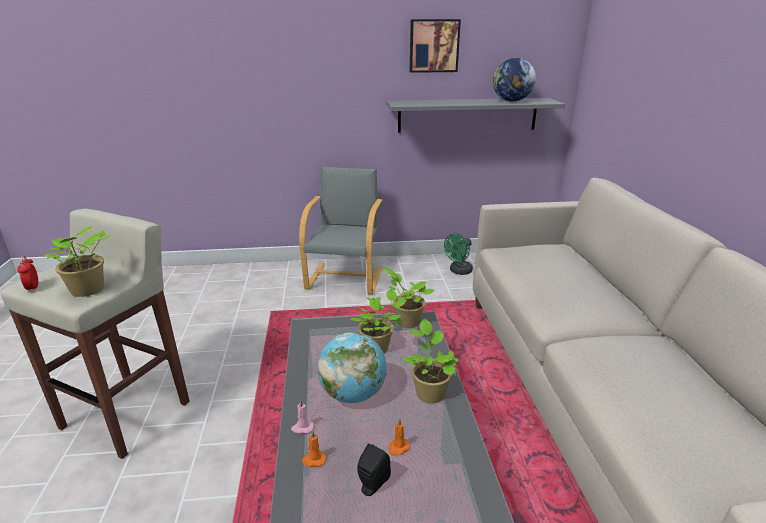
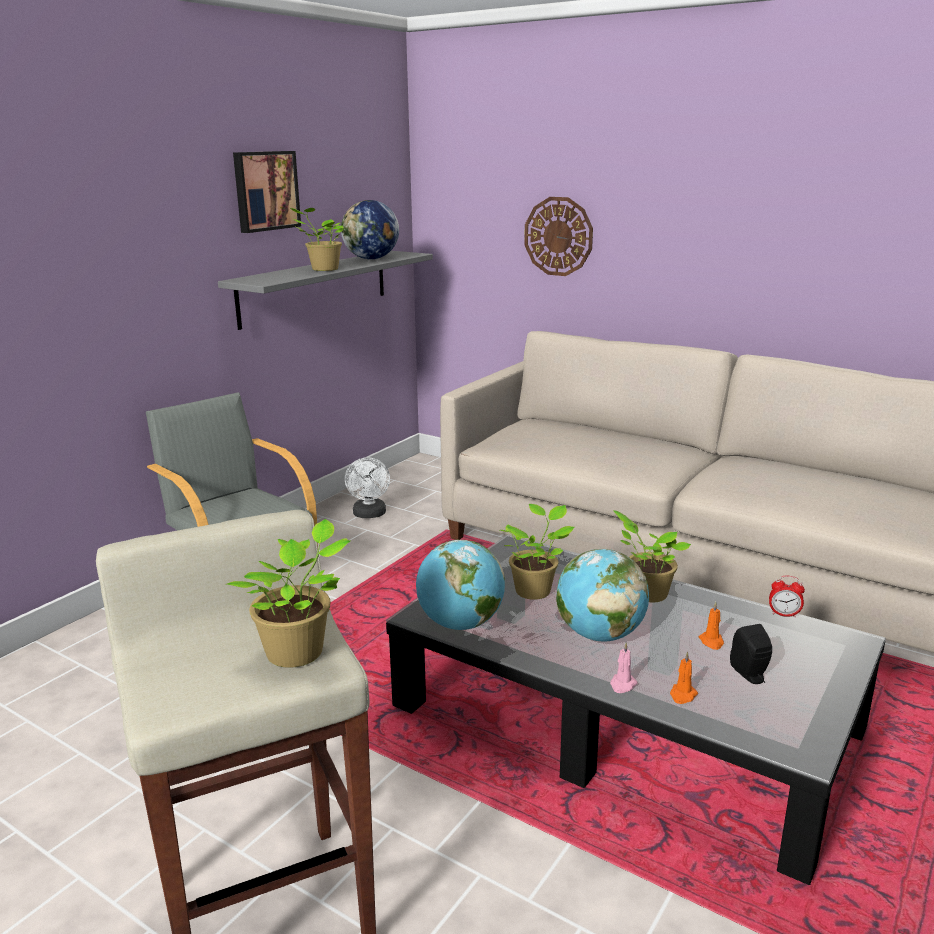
camera: 50 degrees left, 5 degrees down
alarm clock [17,255,38,292] -> alarm clock moved to [769,576,805,618]
potted plant [384,267,434,328] -> potted plant moved to [290,208,344,271]
green fan [444,233,473,275] -> white fan [345,457,390,518]
none -> globe [416,540,505,630]
none -> wall clock [524,197,593,276]

